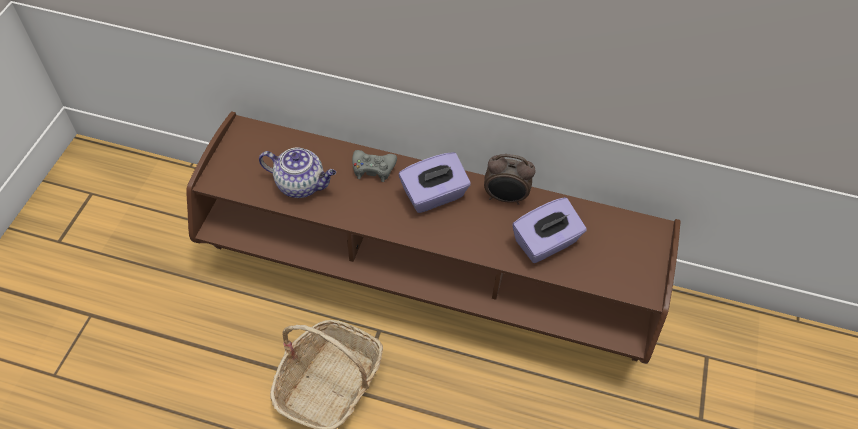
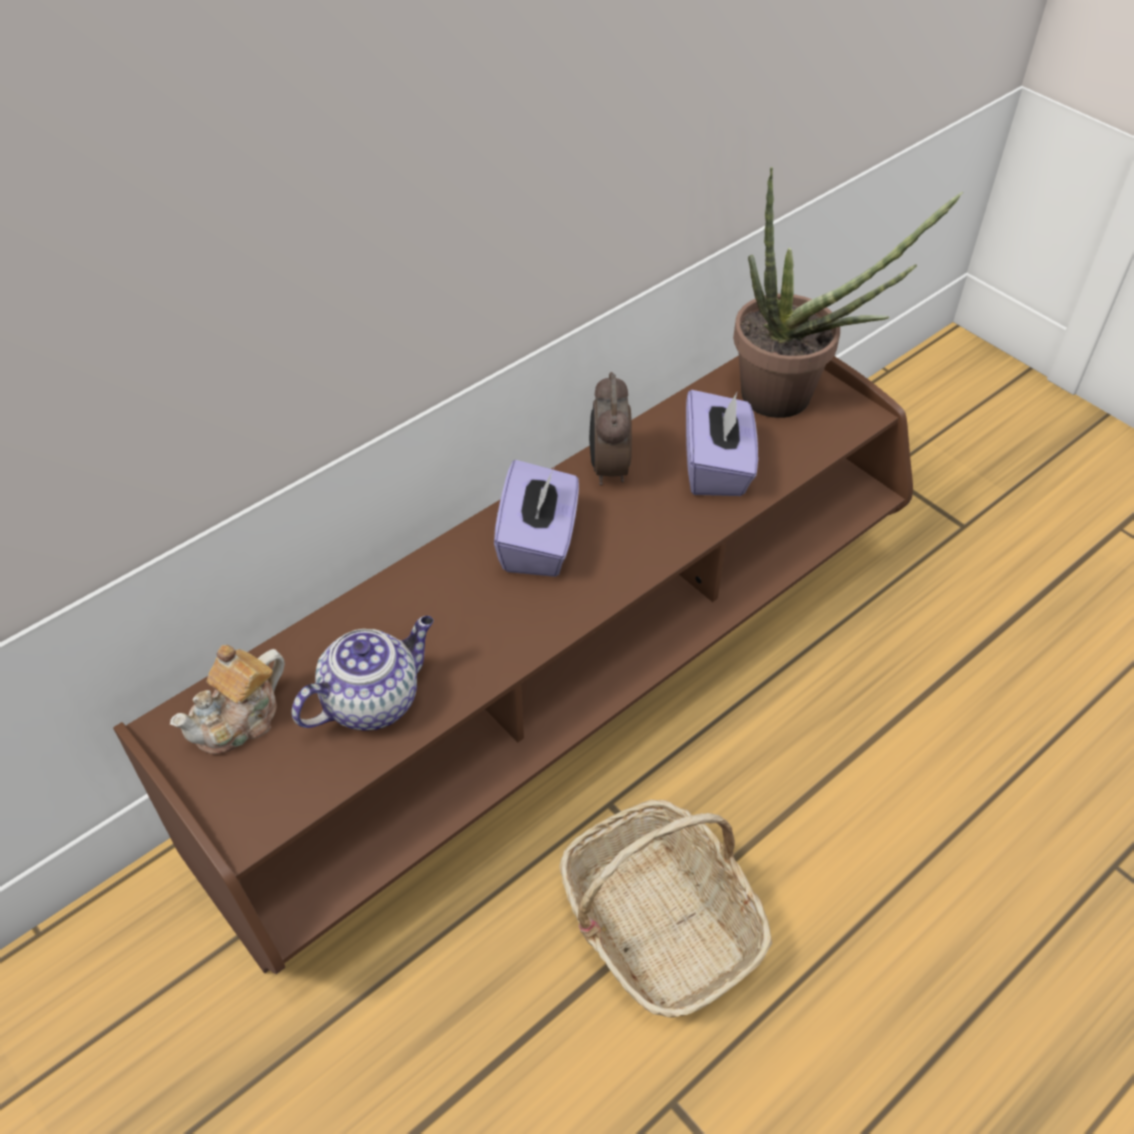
camera: 55 degrees left, 5 degrees down
grey game controller [352,150,397,182] -> none
alarm clock [484,154,536,205] -> alarm clock turned 135 degrees clockwise [589,372,632,486]
none -> teapot [170,645,285,754]
none -> potted plant [733,166,963,418]

